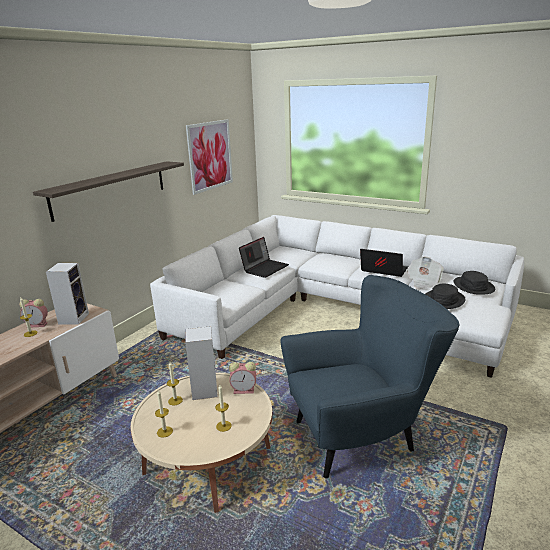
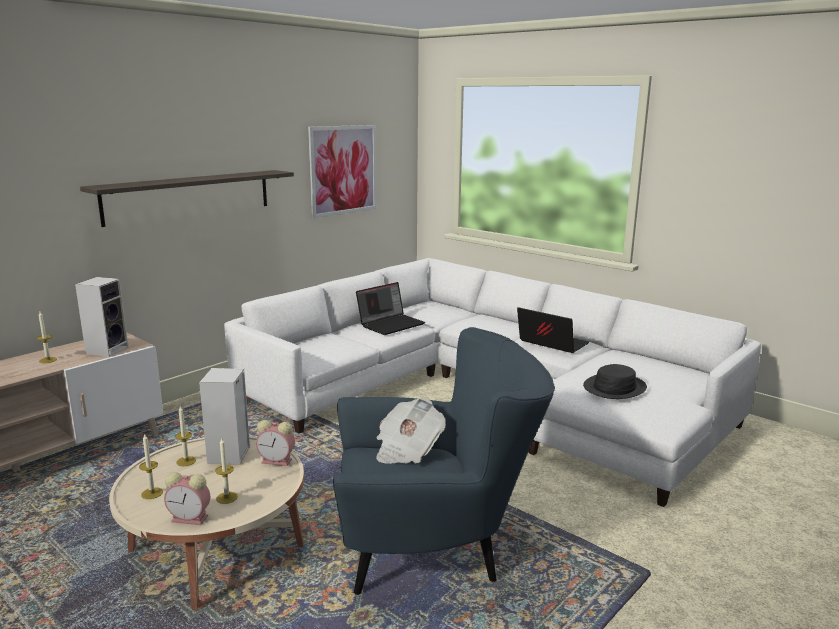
camera: 10 degrees right, 5 degrees down
alarm clock [19,299,48,328] -> alarm clock moved to [164,472,210,525]
newspaper [407,256,444,289] -> newspaper moved to [376,398,446,464]
black hat [453,271,495,295] -> none

